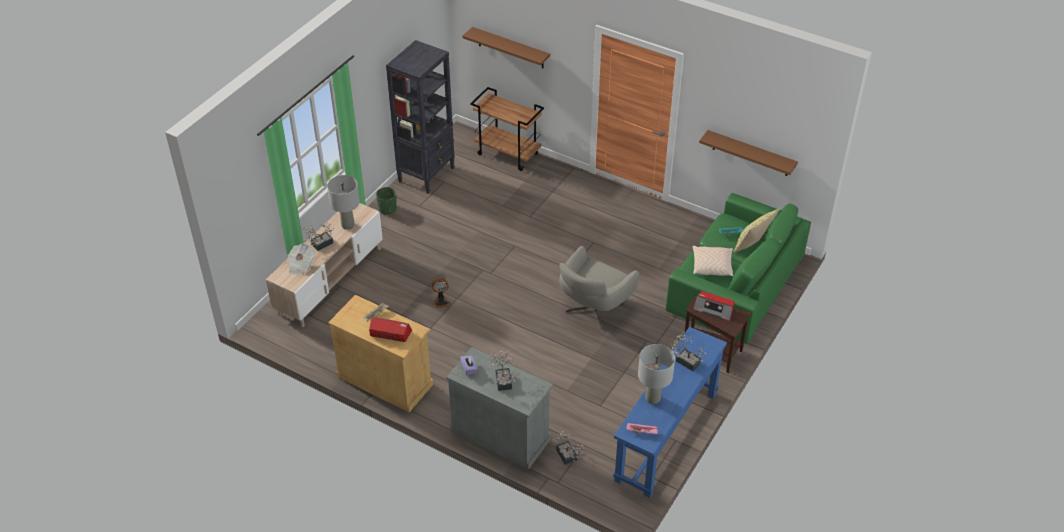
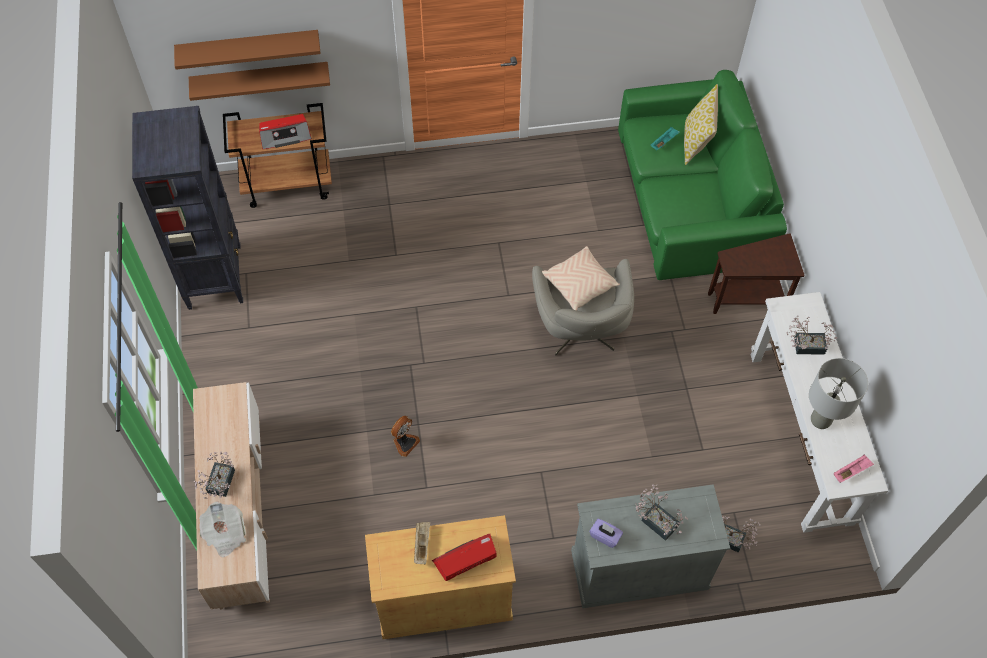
camera: 40 degrees left, 15 degrees up
grey table lamp [327,175,360,230] -> none
green planter [376,187,397,215] -> none
blue console table [613,327,727,498] -> white console table [751,292,888,533]
beige pillow [693,246,734,276] -> beige pillow moved to [542,246,620,310]
radio [693,291,735,321] -> radio moved to [259,114,312,149]
brown shelf [699,130,798,176] -> brown shelf moved to [189,62,330,101]

